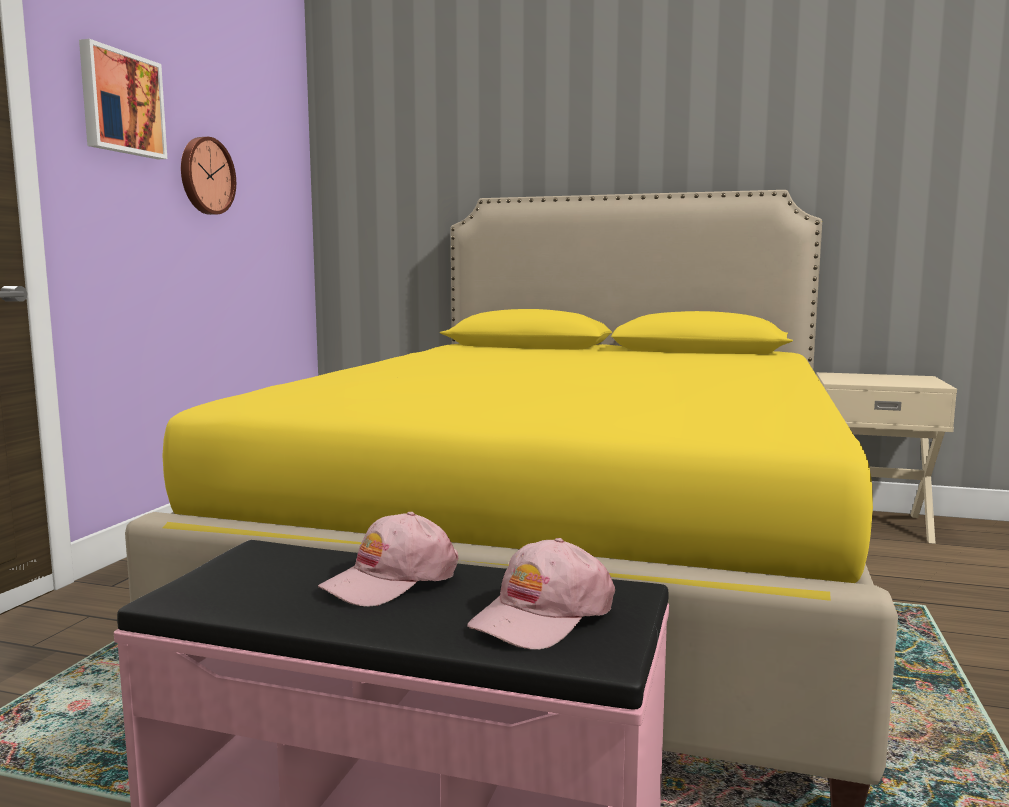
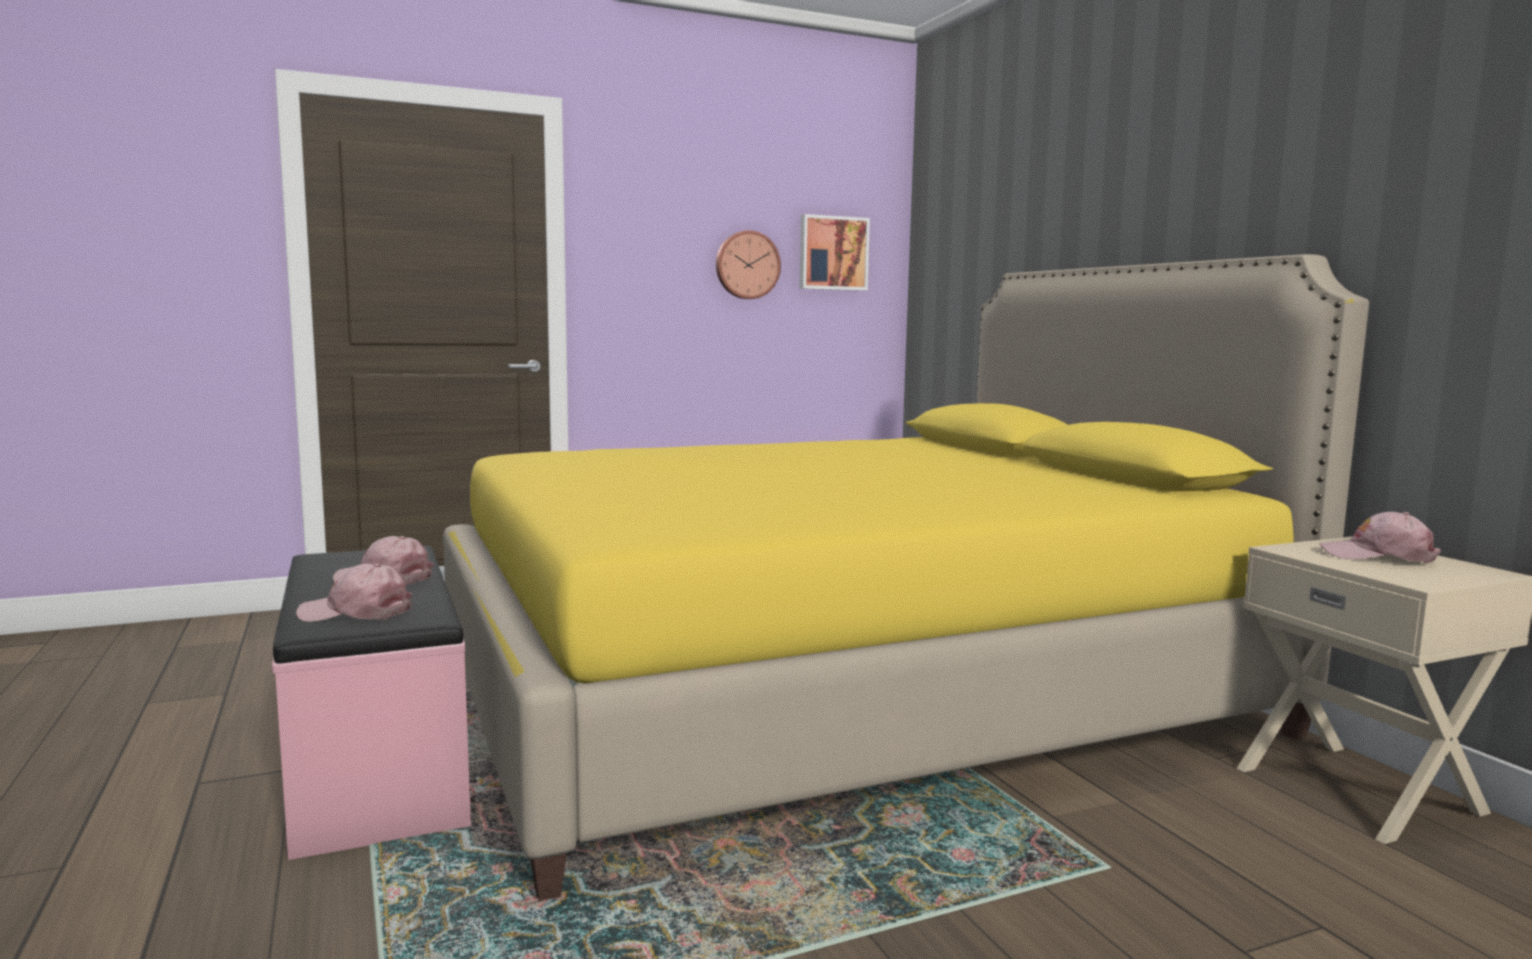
camera: 50 degrees right, 0 degrees up
picture [79,39,167,159] -> picture moved to [799,214,870,291]
none -> pink cap [1319,512,1441,563]

